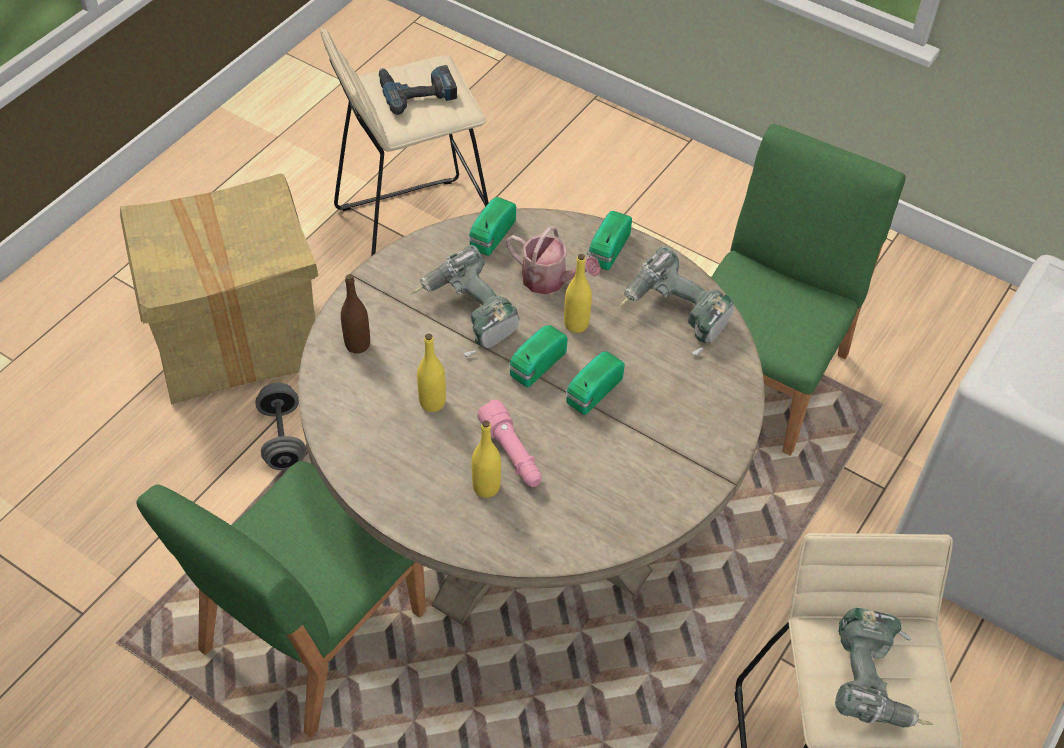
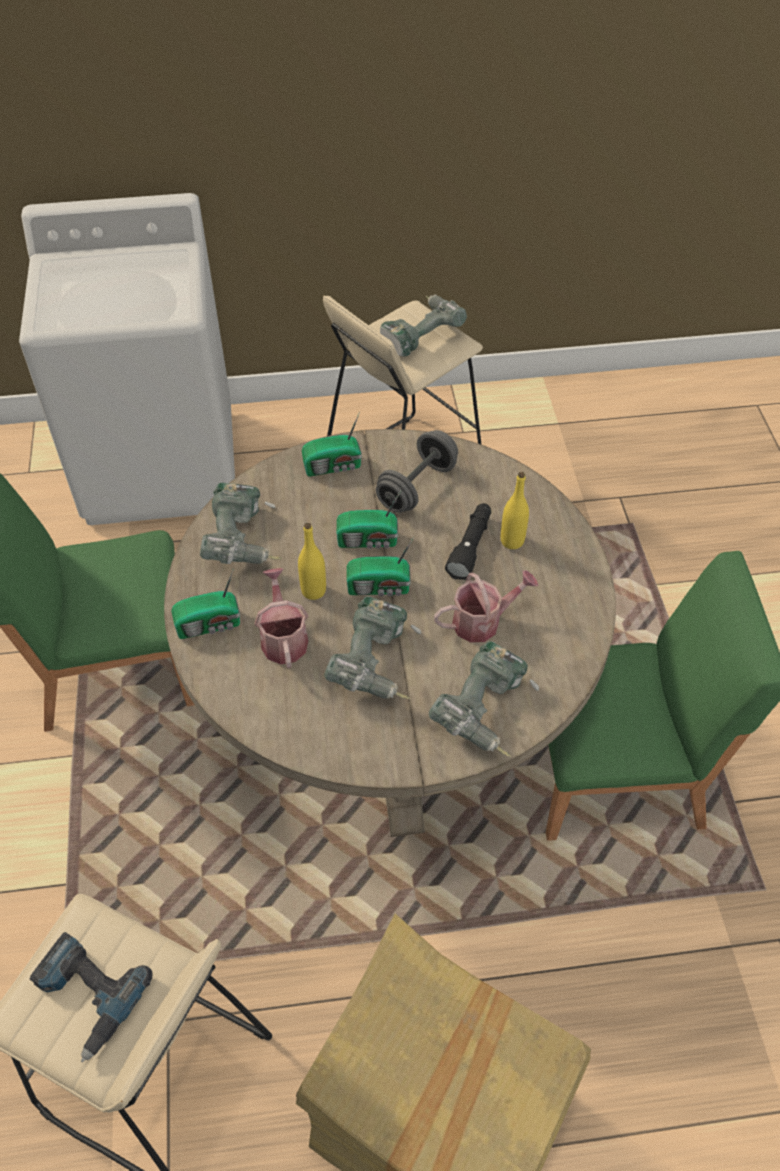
camera: 130 degrees left, 0 degrees up
grey dumbbell [255,383,305,470] -> grey dumbbell moved to [376,430,458,513]
brown bottle [341,274,370,353] -> power drill [429,641,539,757]
yellow bottle [417,333,446,412] -> watering can [434,570,539,642]
radio [469,197,516,256] -> radio moved to [302,412,362,476]
pink flashlight [477,400,542,487] -> black flashlight [445,503,491,580]

